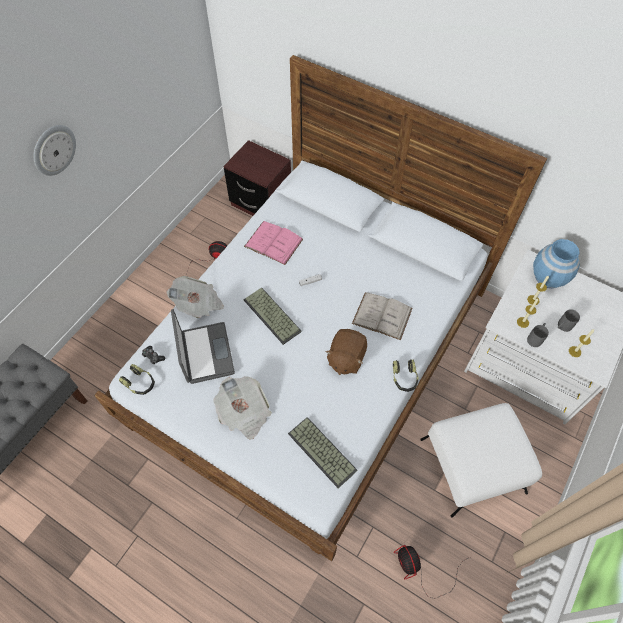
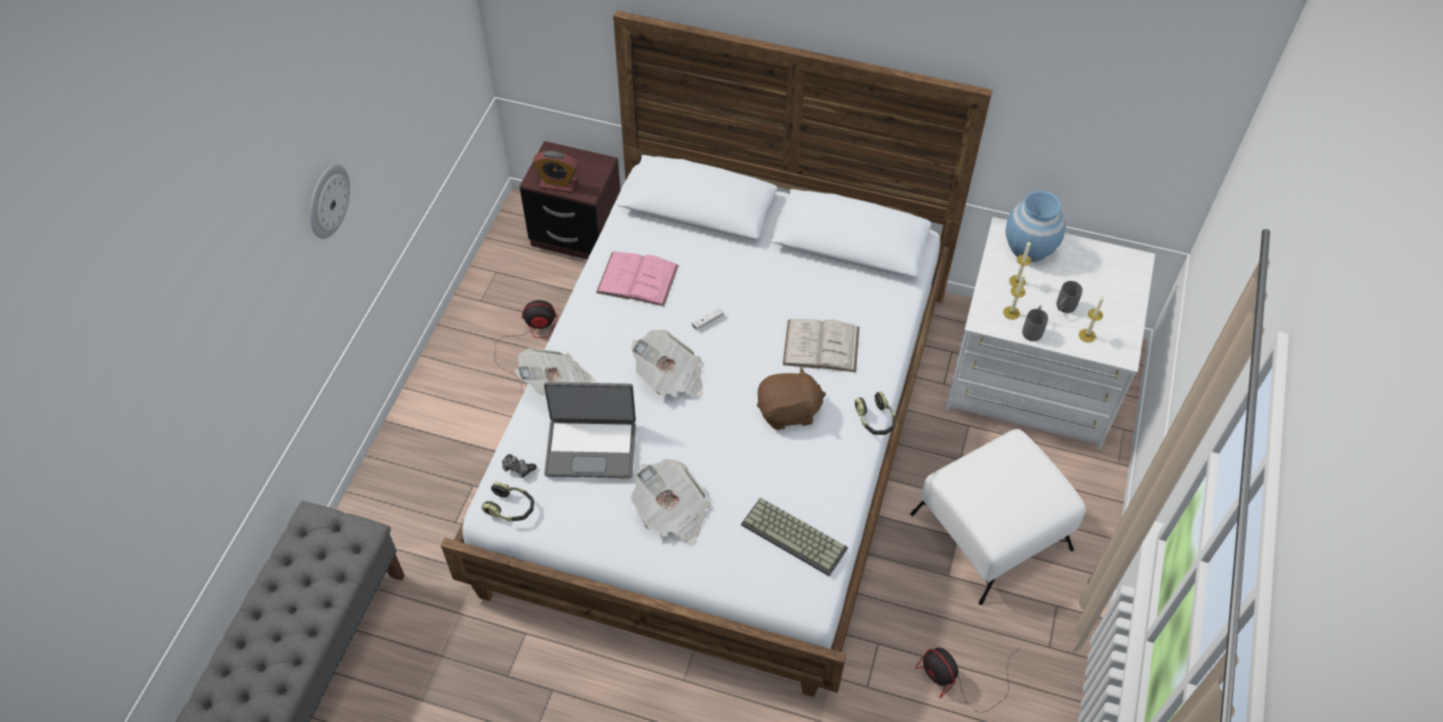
camera: 15 degrees left, 5 degrees down
laptop [171,309,235,384] -> laptop turned 120 degrees clockwise [544,382,636,478]
keyboard [244,288,302,345] -> newspaper [631,330,703,397]
brown plush toy [326,329,367,375] -> brown plush toy turned 105 degrees counterclockwise [757,365,826,430]
none -> alarm clock [532,151,578,193]

